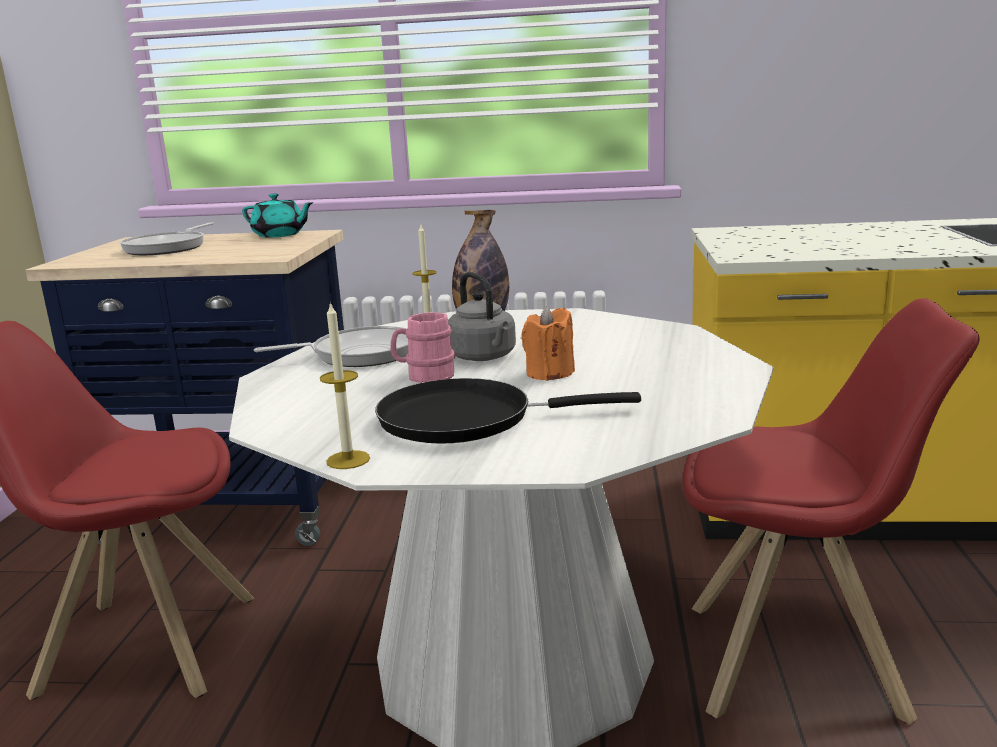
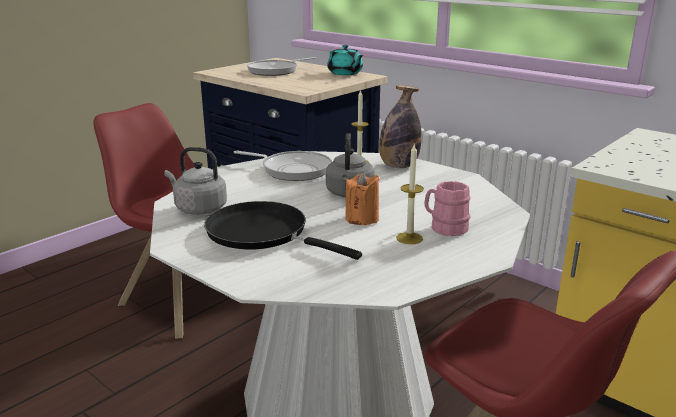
camera: 35 degrees right, 5 degrees up
candle [320,302,370,469] -> candle moved to [396,145,424,244]
pink mug [391,312,455,383] -> pink mug moved to [424,181,470,236]
none -> grey kettle [164,147,227,215]

